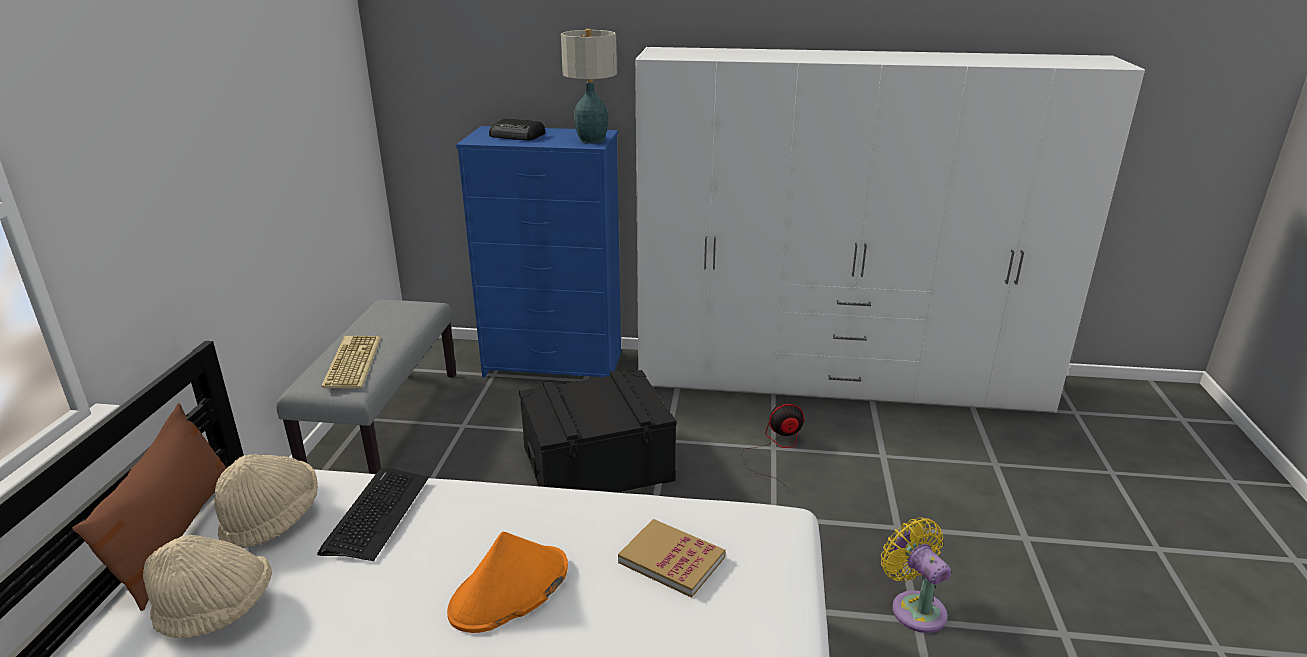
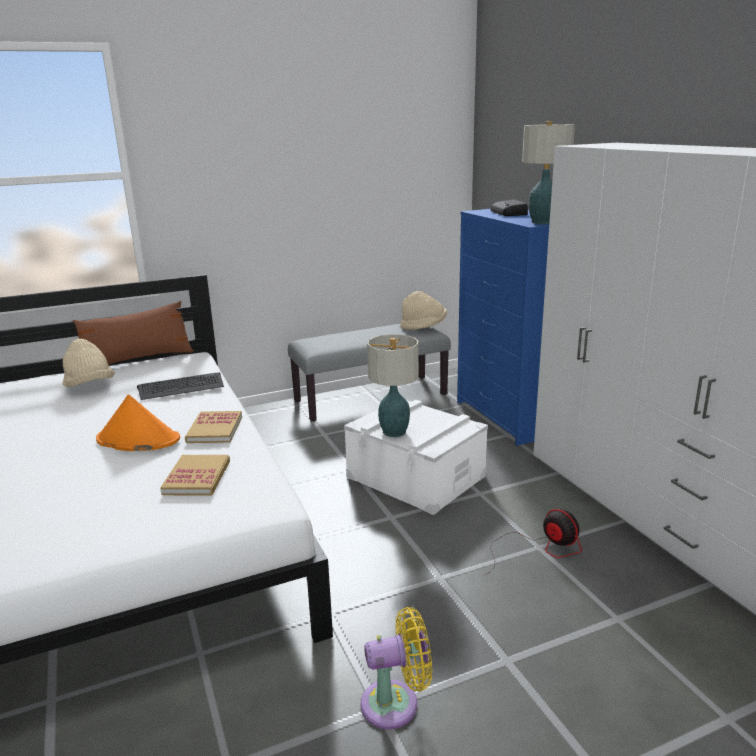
camera: 60 degrees right, 5 degrees down
beige hat [214,454,318,548] -> beige hat moved to [400,291,447,330]
keyboard [321,336,381,388] -> none
black storage box [519,370,677,493] -> white storage box [344,400,488,515]
yellow fan [881,518,951,633] -> yellow fan turned 45 degrees clockwise [361,607,432,729]
none -> book [185,411,242,443]
none -> table lamp [367,334,419,437]

